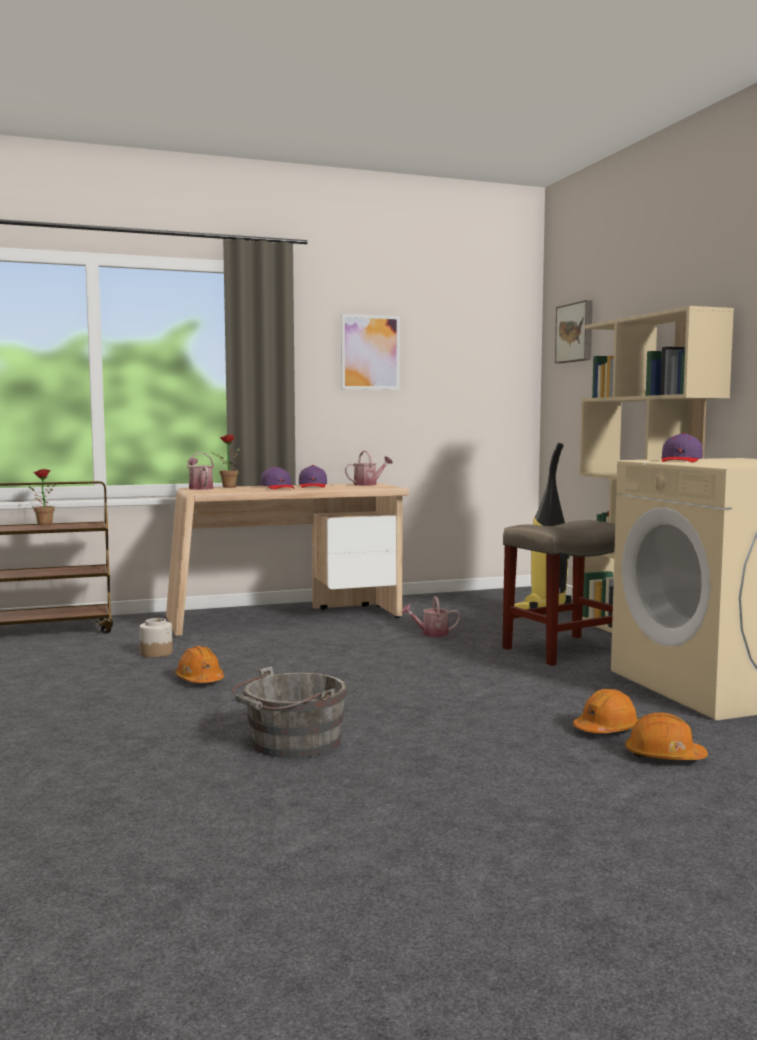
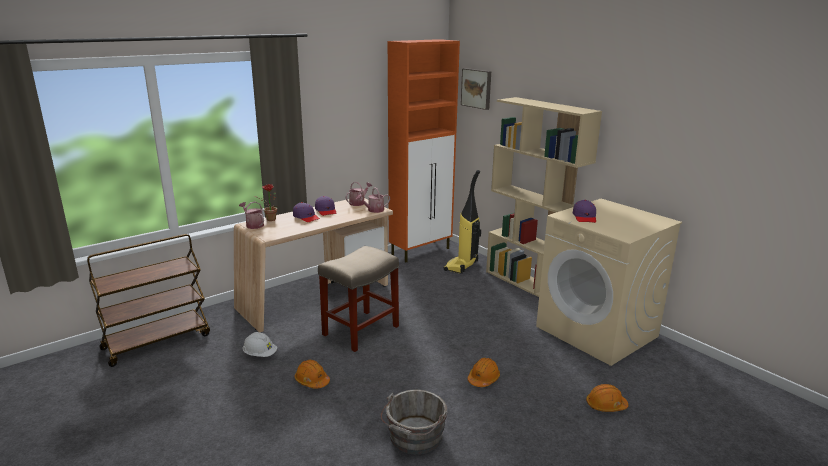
camera: 20 degrees left, 15 degrees up
potted plant [29,469,57,525] -> none
jar [140,618,173,658] -> white hard hat [242,332,277,357]
picture [341,314,400,390] -> none
watering can [401,596,460,637] -> watering can moved to [356,187,390,213]
beige stool [502,520,615,666] -> beige stool moved to [318,246,399,352]
orange hard hat [573,689,639,733] -> orange hard hat moved to [468,358,500,387]
none -> orange cabinet [388,39,460,262]

